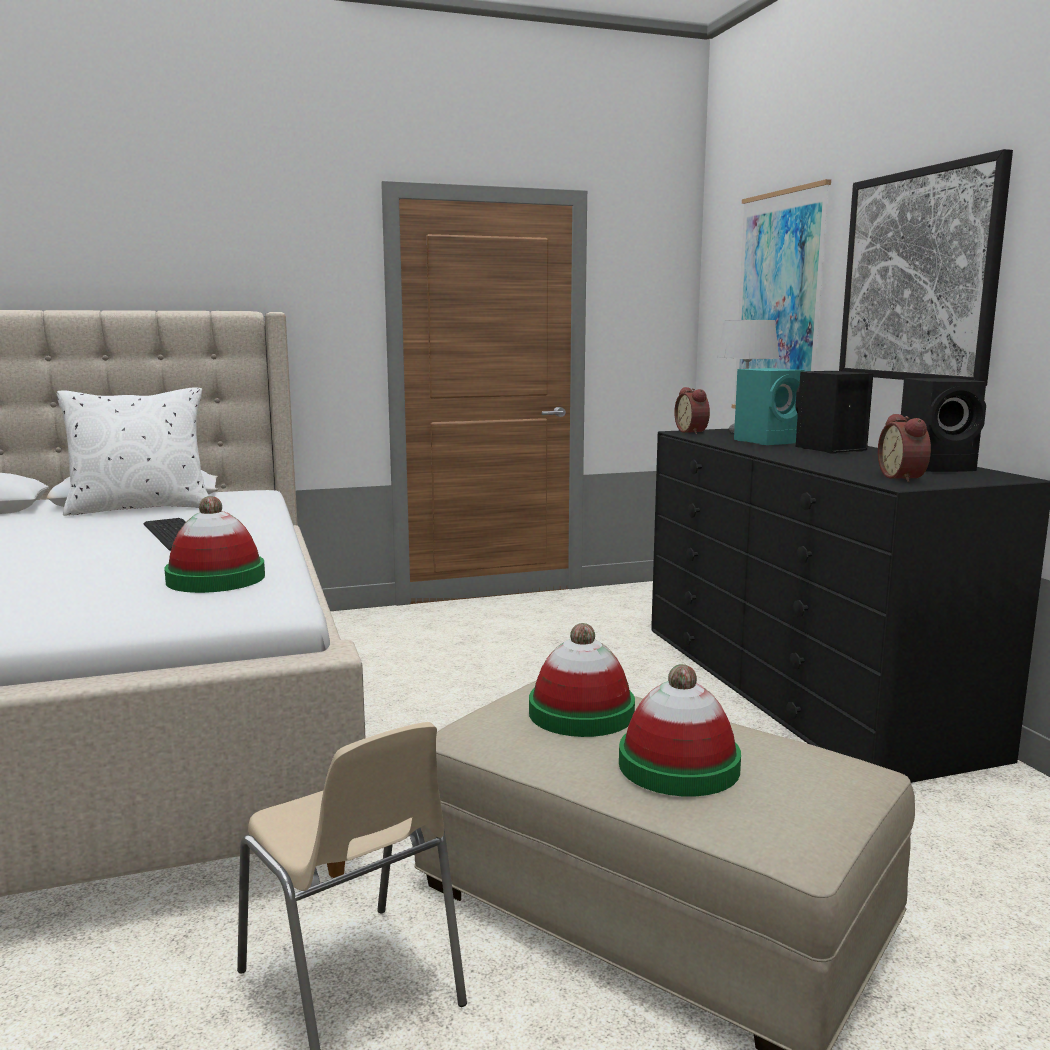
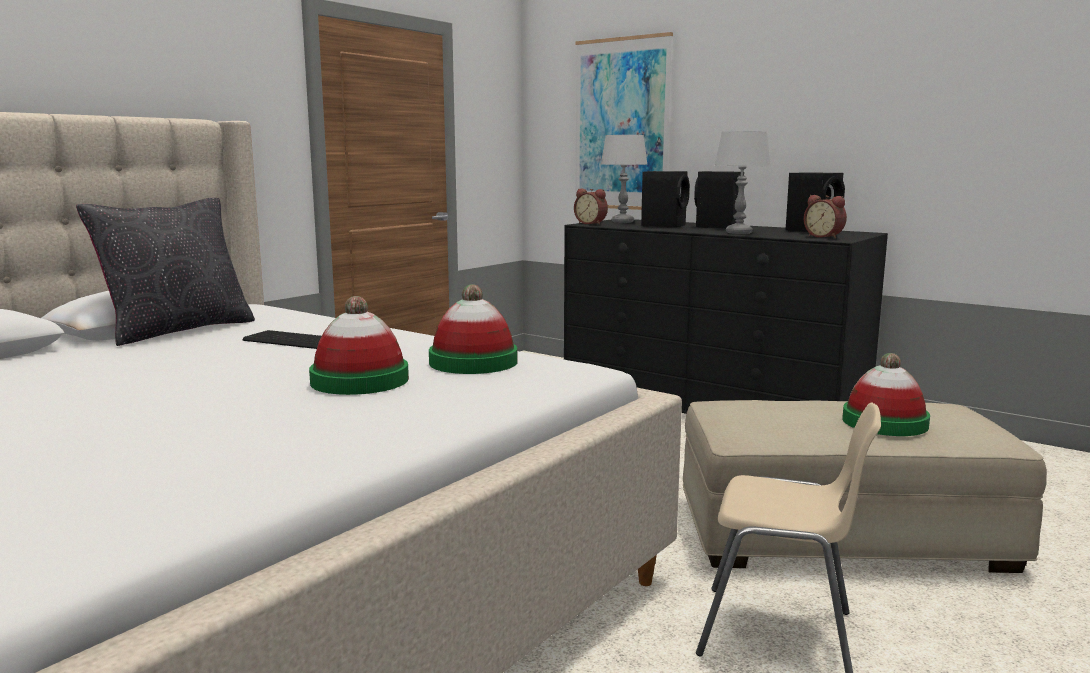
camera: 35 degrees left, 0 degrees up
white pillow [57,388,209,516] -> black pillow [76,198,255,346]
hat [529,623,635,737] -> hat moved to [309,296,409,395]
turquoise speaker [734,368,805,445] -> black speaker [641,171,690,228]
picture [839,149,1013,386] -> none
none -> grey table lamp [715,131,771,234]

